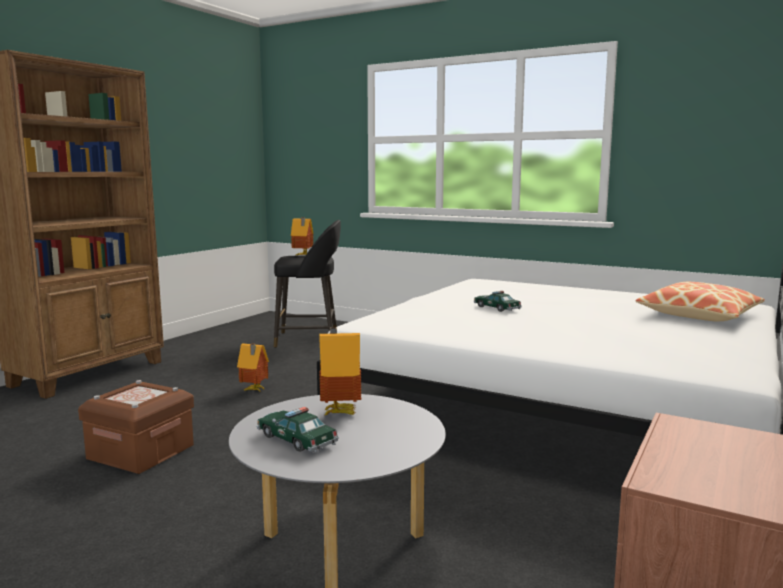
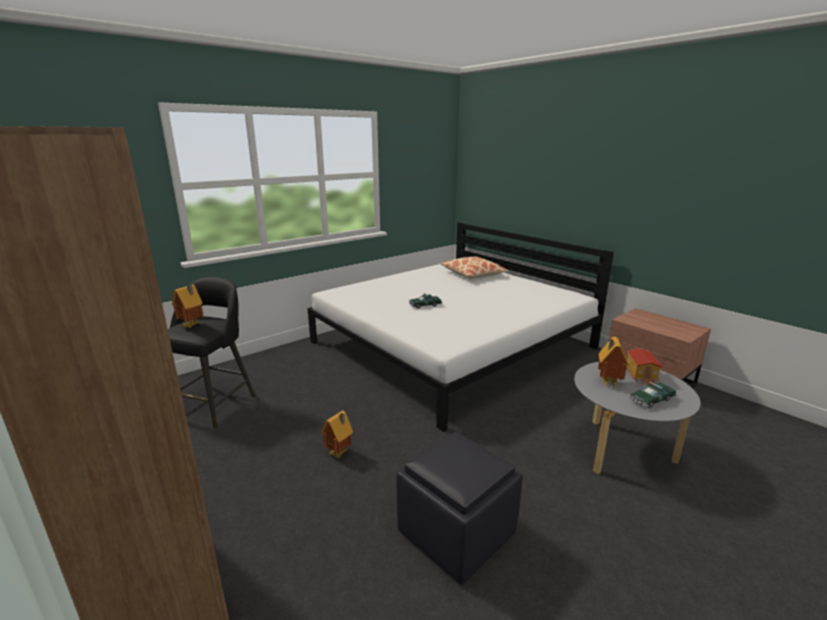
camera: 70 degrees left, 10 degrees up
brown storage box [78,380,194,474] -> black ottoman [396,432,523,585]
none -> toy house [627,348,663,385]

